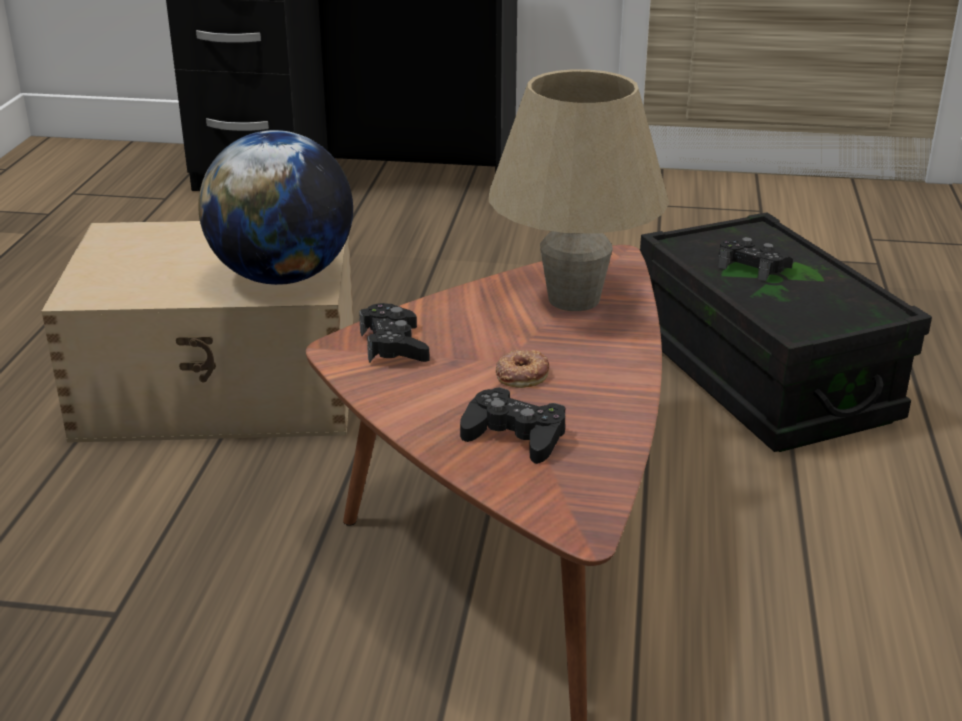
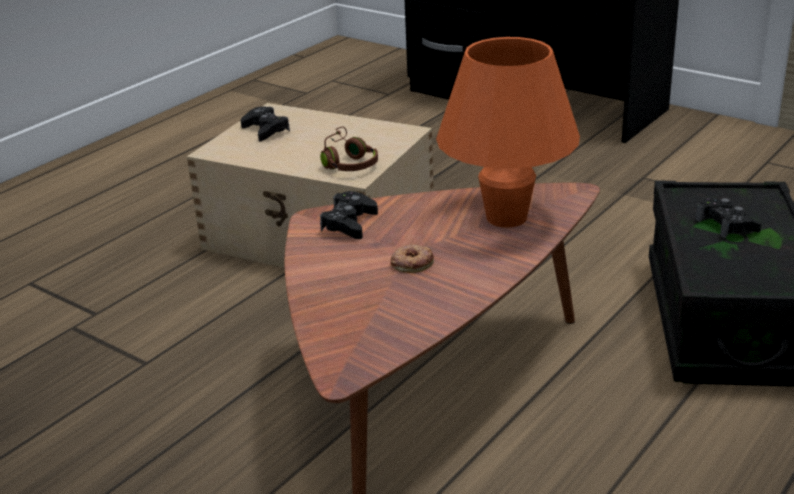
camera: 30 degrees right, 0 degrees up
globe [198,130,353,285] -> brown headphones [320,126,378,171]
black game controller [460,387,566,464] -> black game controller moved to [241,106,290,141]
beige table lamp [489,69,669,311] -> orange table lamp [436,37,580,228]

